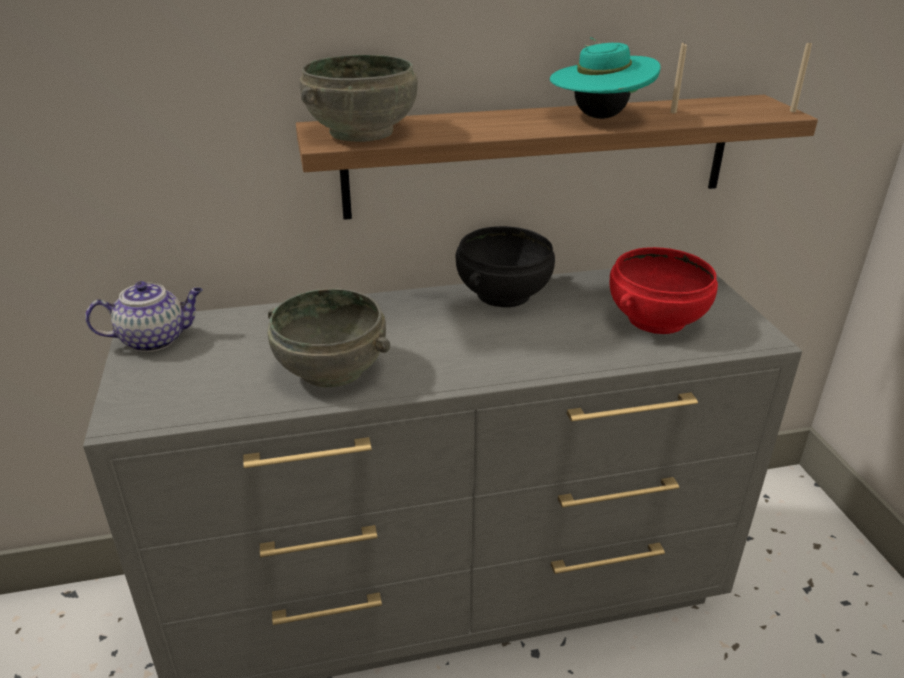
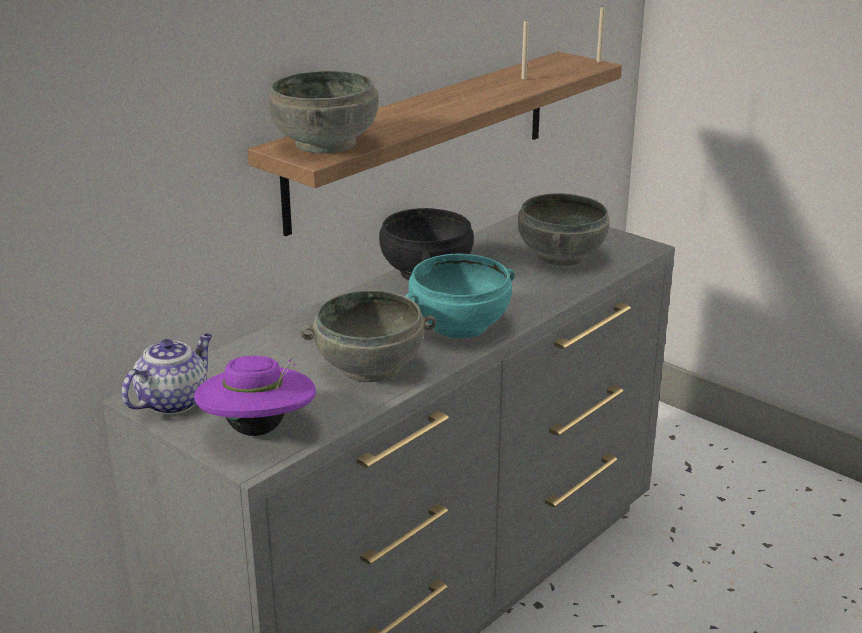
camera: 35 degrees left, 5 degrees down
turquoise hat [550,37,661,119] -> none
red bowl [610,247,718,334] -> grey bowl [518,193,609,266]
none -> purple hat [194,356,316,436]
none -> turquoise bowl [405,254,515,338]

